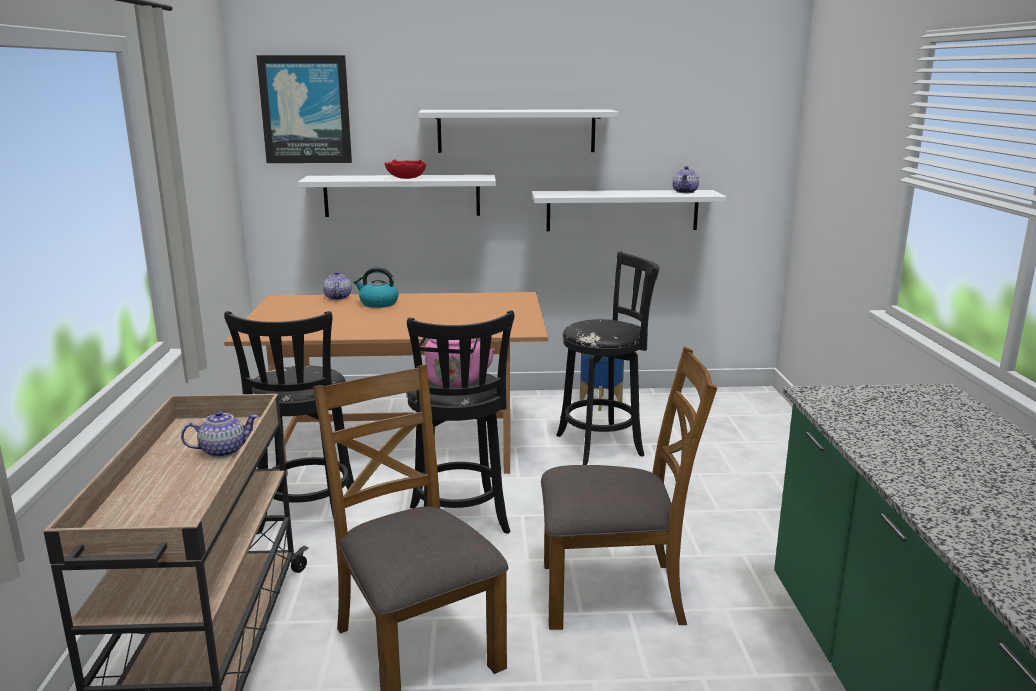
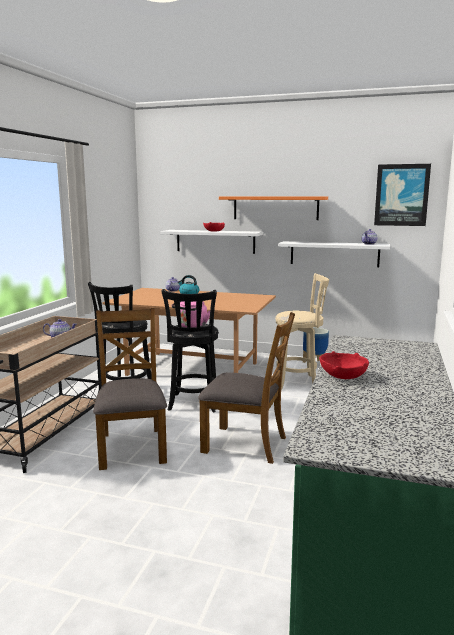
camera: 20 degrees right, 5 degrees down
picture [256,55,352,163] -> picture moved to [374,164,431,226]
white shelf [418,109,619,153] -> orange shelf [219,197,328,220]
black stool [556,251,659,465] -> beige stool [275,273,329,390]
none -> red bowl [319,351,369,379]

